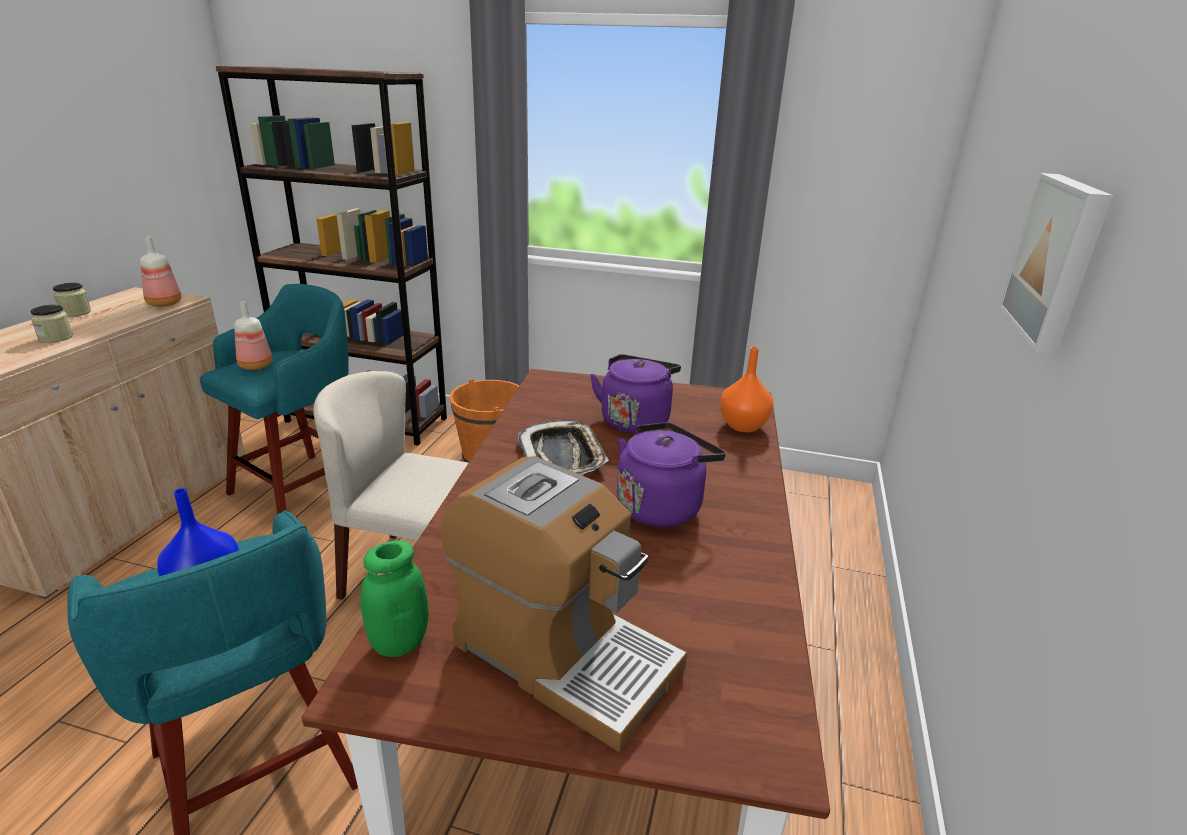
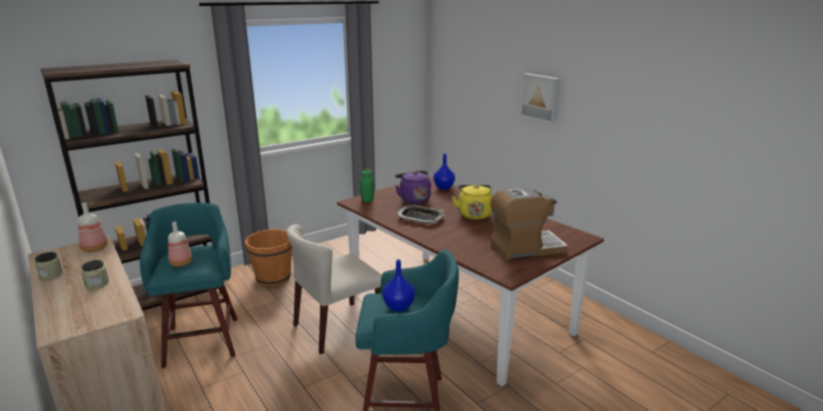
camera: 50 degrees left, 5 degrees down
green jar [361,540,429,657] -> green jar moved to [360,170,374,202]
purple kettle [617,422,726,527] -> yellow kettle [452,185,492,220]
orange vase [720,347,774,432] -> blue vase [434,154,455,190]

